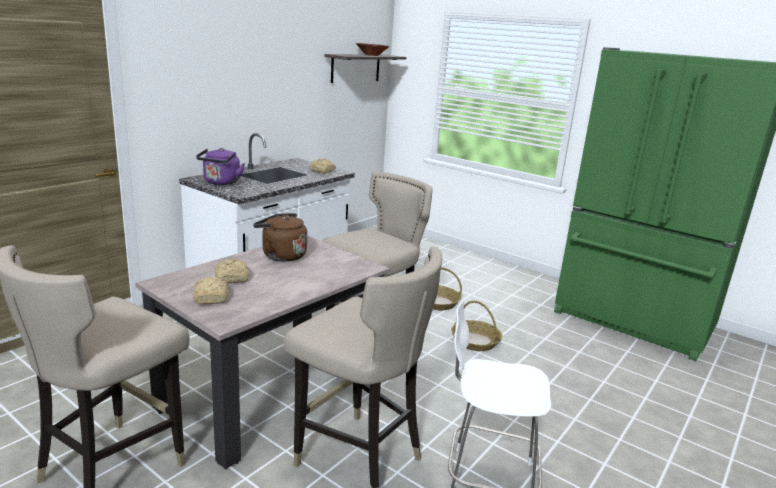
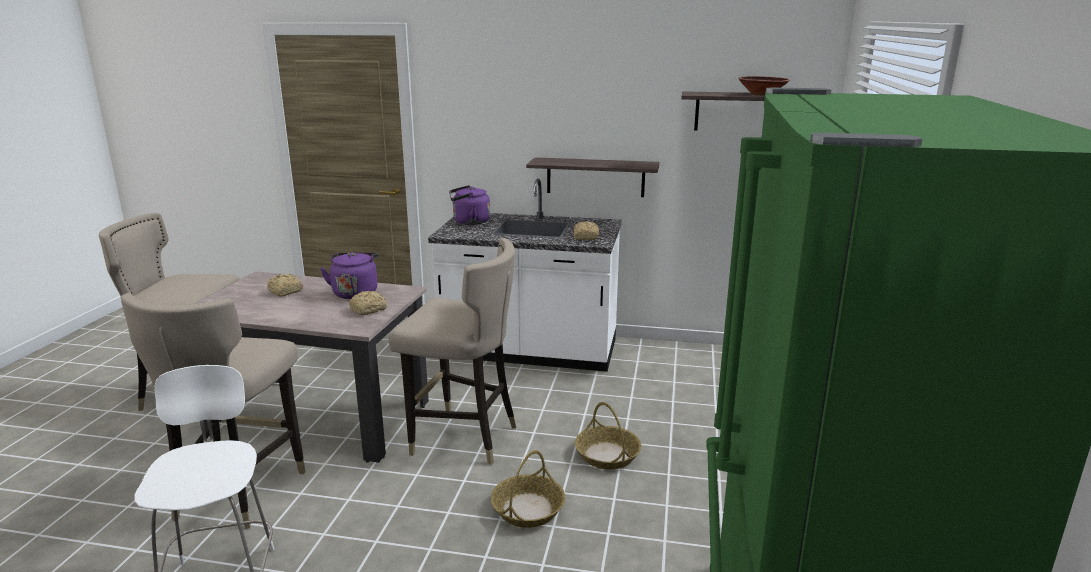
camera: 65 degrees right, 0 degrees up
bread [193,277,228,304] -> bread moved to [349,291,387,315]
brown kettle [253,213,307,262] -> purple kettle [320,252,379,299]
none -> shelf [526,157,660,197]

